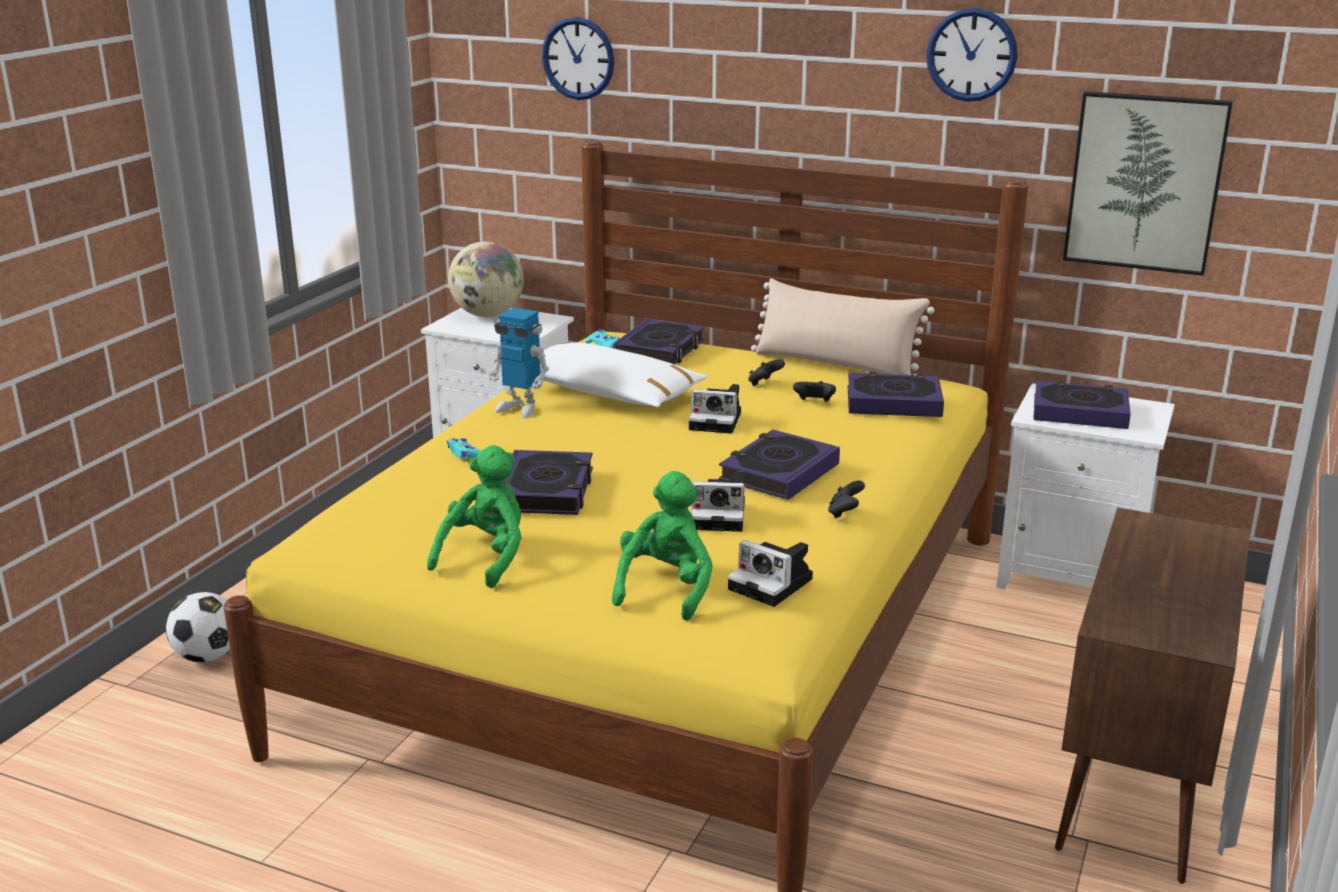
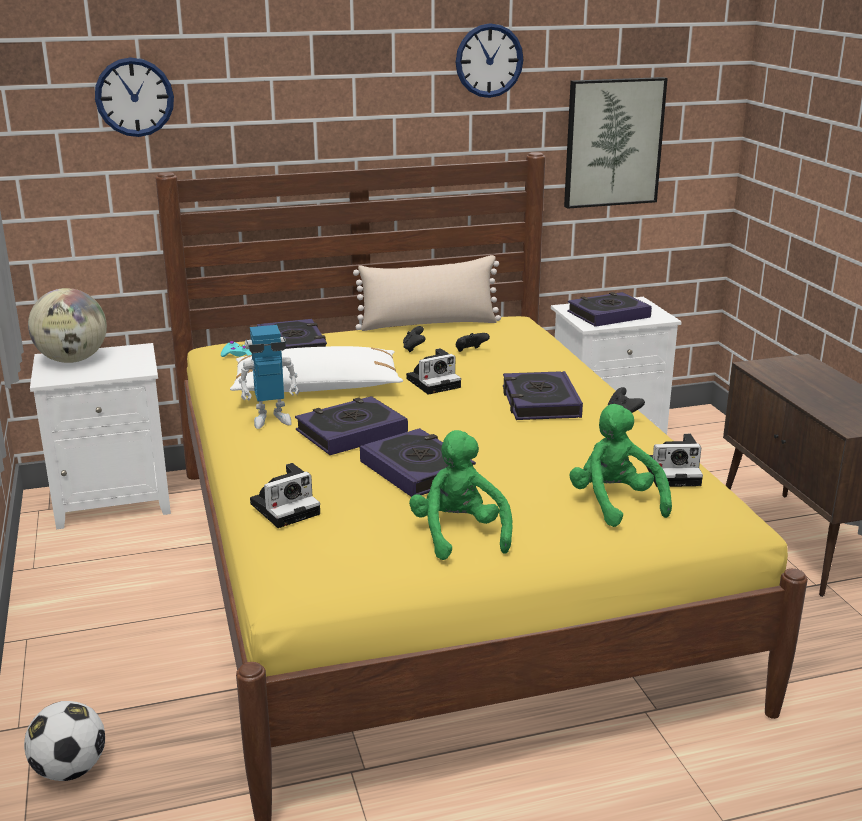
camera: 40 degrees left, 0 degrees up
turquoise game controller [447,438,481,459] -> none
camera [691,472,745,532] -> camera moved to [250,463,320,528]
book [848,372,944,417] -> book moved to [295,396,408,455]

